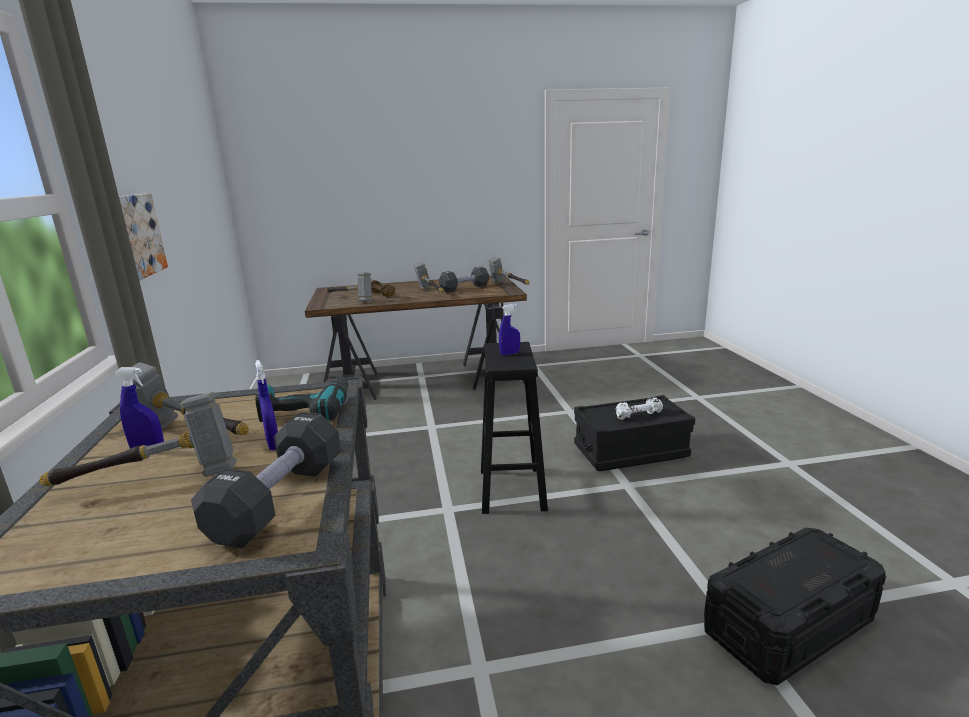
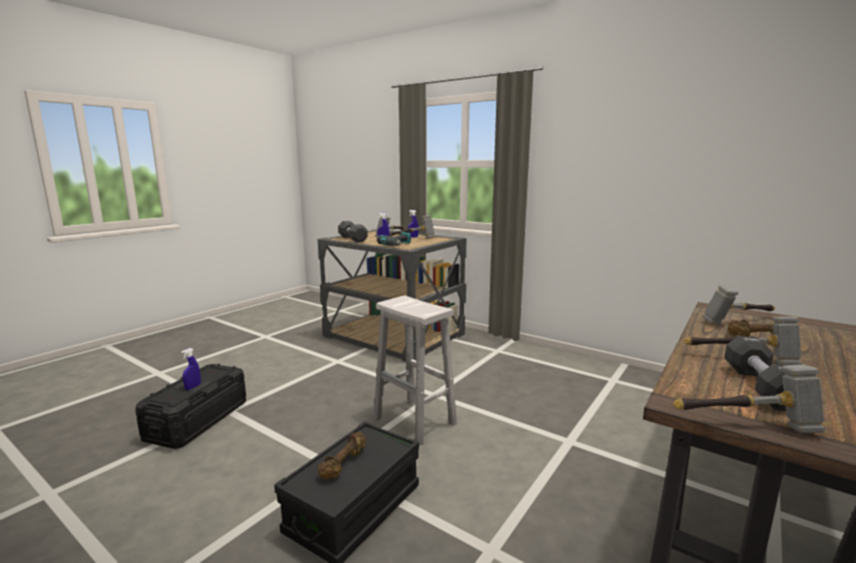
camera: 135 degrees right, 5 degrees down
picture [119,193,168,280] -> none
black stool [481,342,548,514] -> white stool [373,296,457,446]
blue spray bottle [499,304,520,356] -> blue spray bottle moved to [181,348,201,390]
white dumbbell [616,398,663,420] -> brown dumbbell [318,432,366,480]

